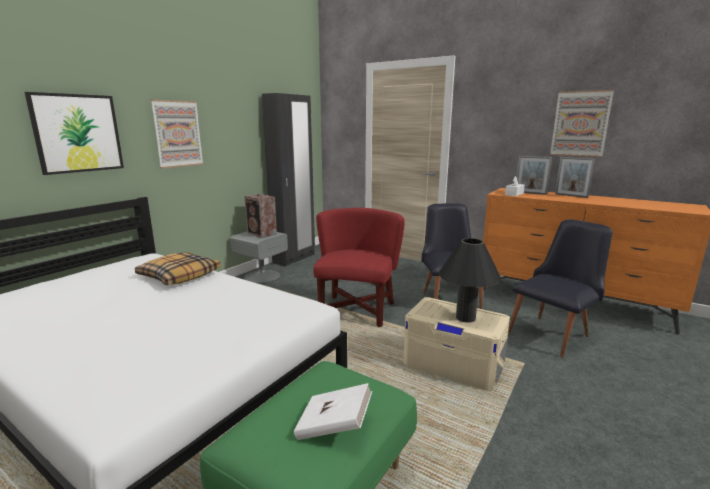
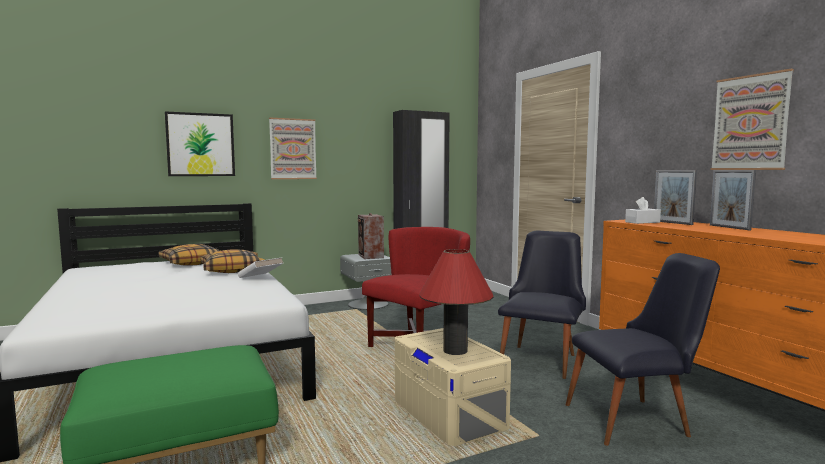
camera: 30 degrees right, 10 degrees down
white book [294,383,372,440] -> white book moved to [238,257,283,278]
black table lamp [439,238,501,323] -> red table lamp [419,249,494,355]
none -> pillow [159,244,220,266]

